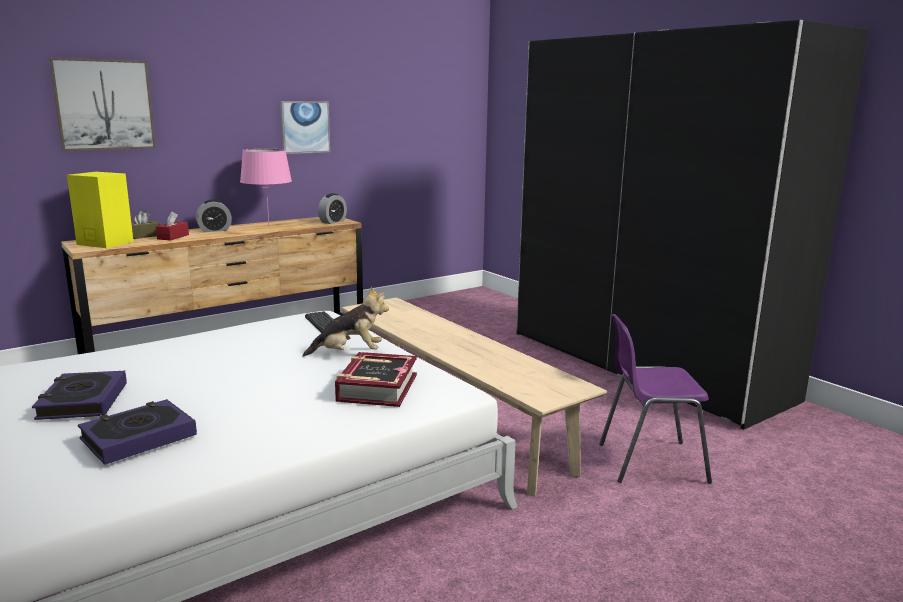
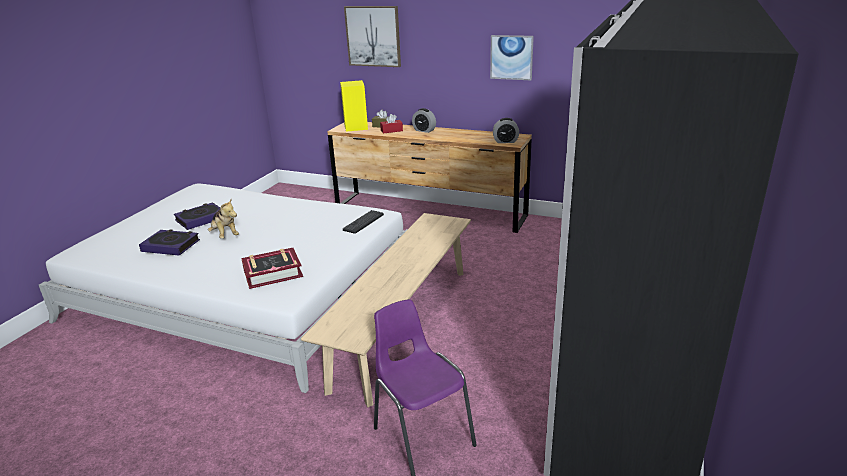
camera: 60 degrees right, 10 degrees up
pink table lamp [240,149,292,225] -> none
plush toy [302,287,389,357] -> plush toy moved to [208,200,239,239]

